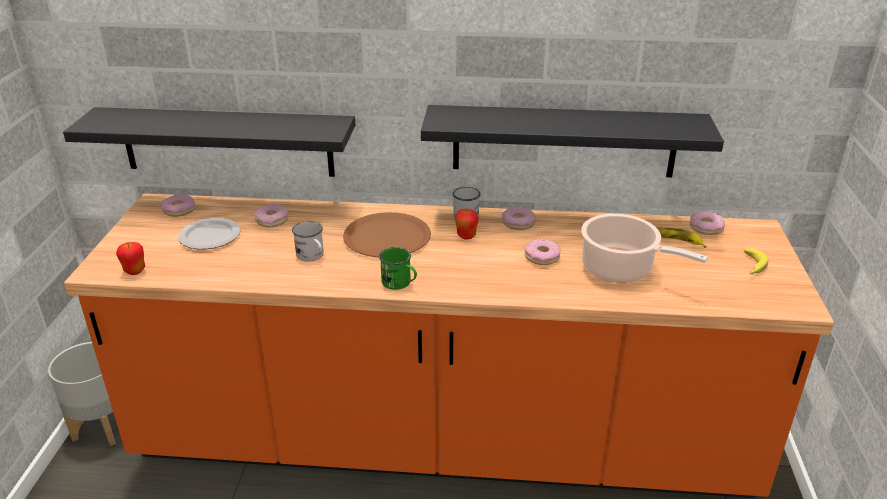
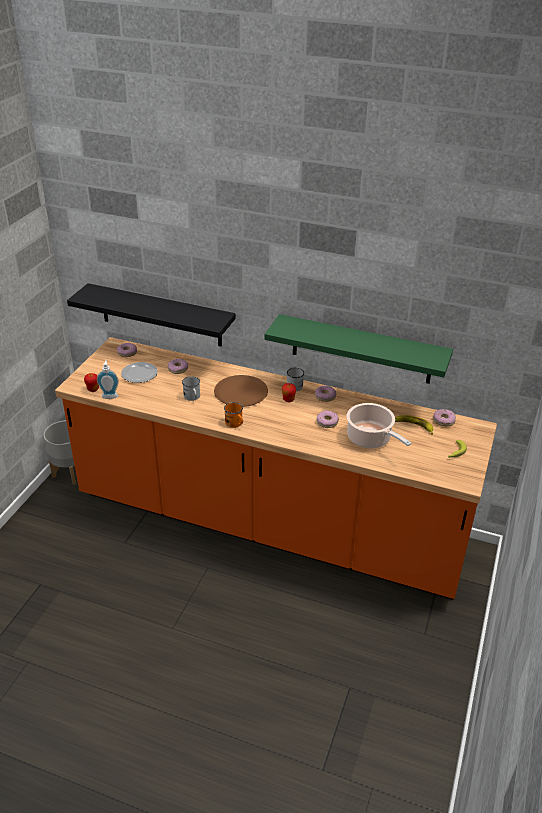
camera: 15 degrees right, 5 degrees up
green mug [379,247,417,290] -> orange mug [224,402,243,428]
black shelf [421,105,724,177] -> green shelf [264,314,453,384]
none -> soap dispenser [97,359,119,399]

